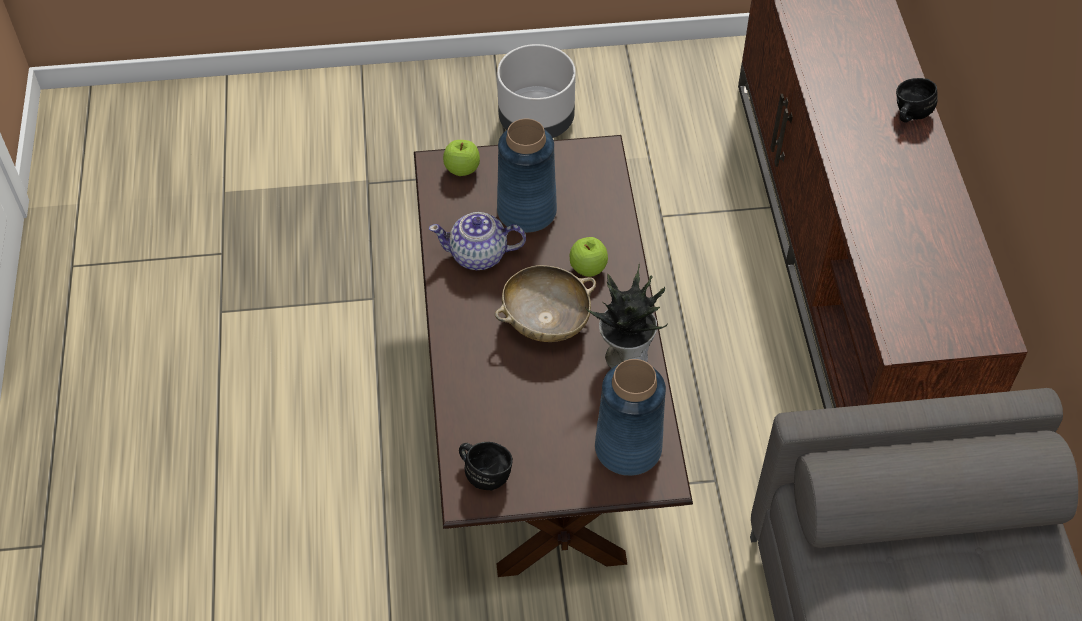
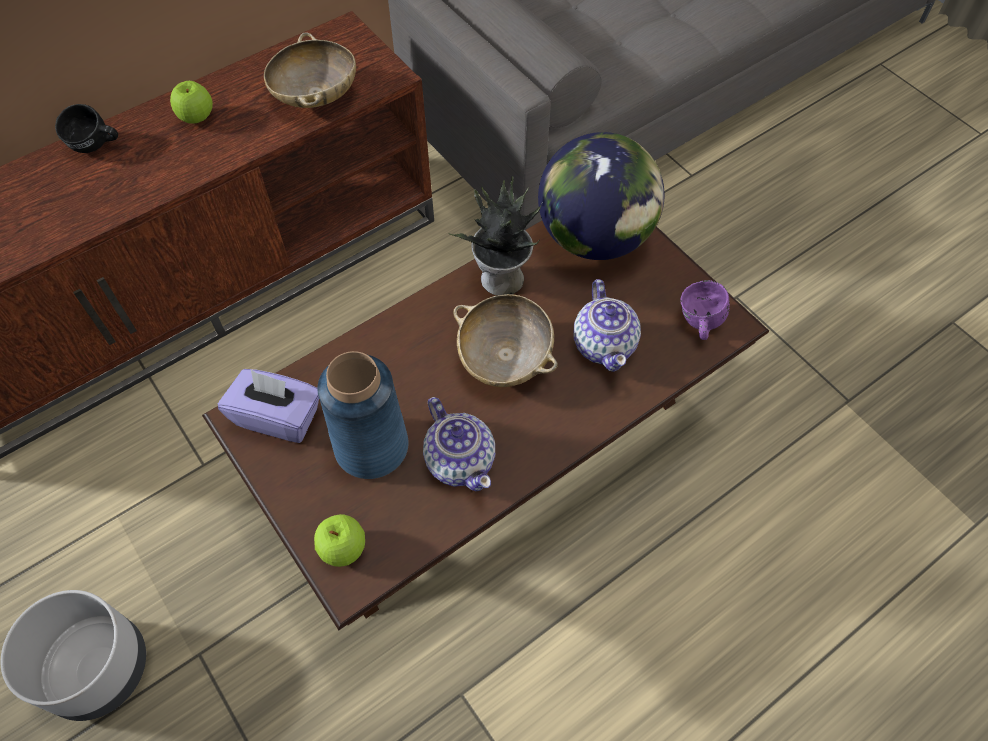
camera: 120 degrees left, 5 degrees up
black mug [459,442,513,491] -> purple mug [680,280,730,340]
apple [570,237,608,277] -> apple moved to [170,81,213,124]
blue vase [595,359,666,476] -> globe [538,132,664,260]
none -> purple tissue box [218,369,319,443]
none -> beige bowl [264,32,356,108]
none -> teapot [574,279,641,372]

